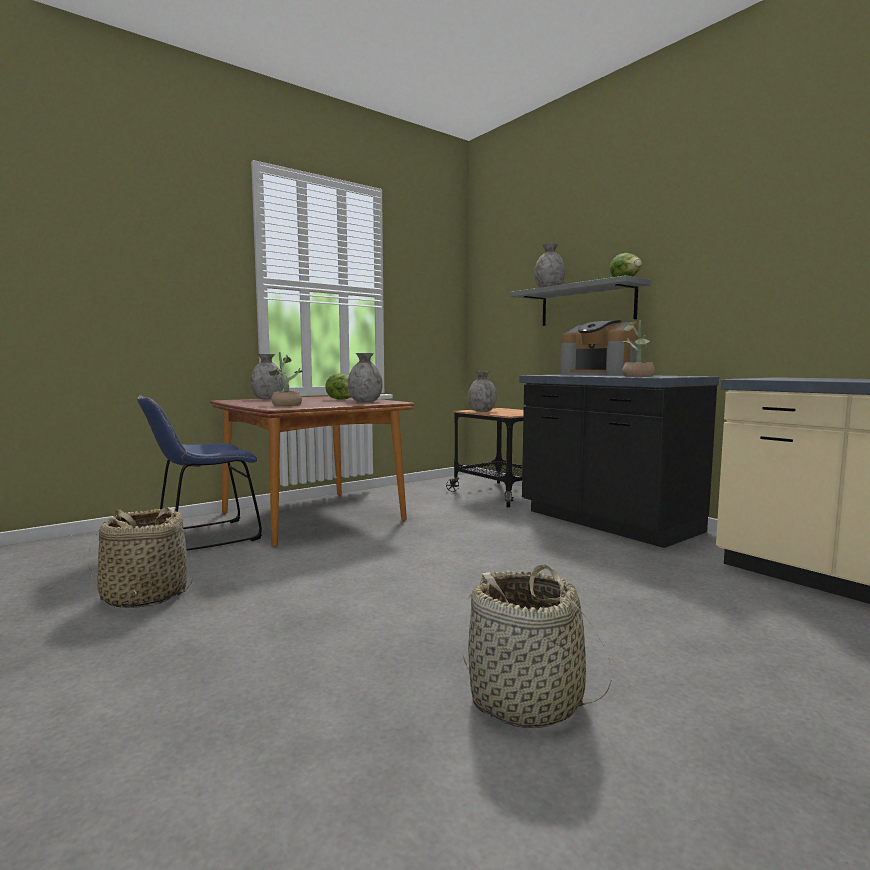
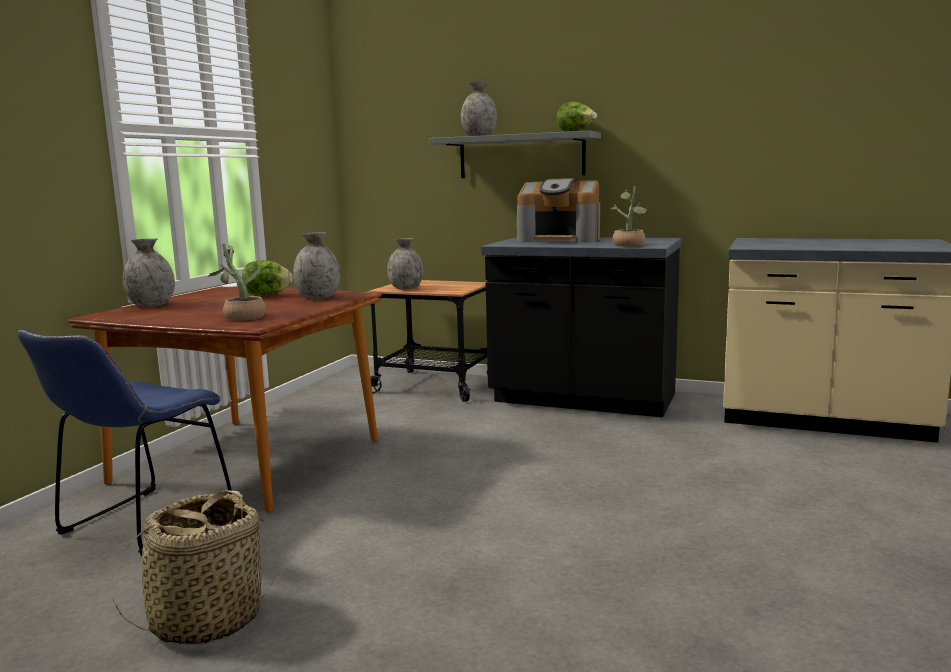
camera: 30 degrees left, 5 degrees up
basket [462,564,612,728] -> none

